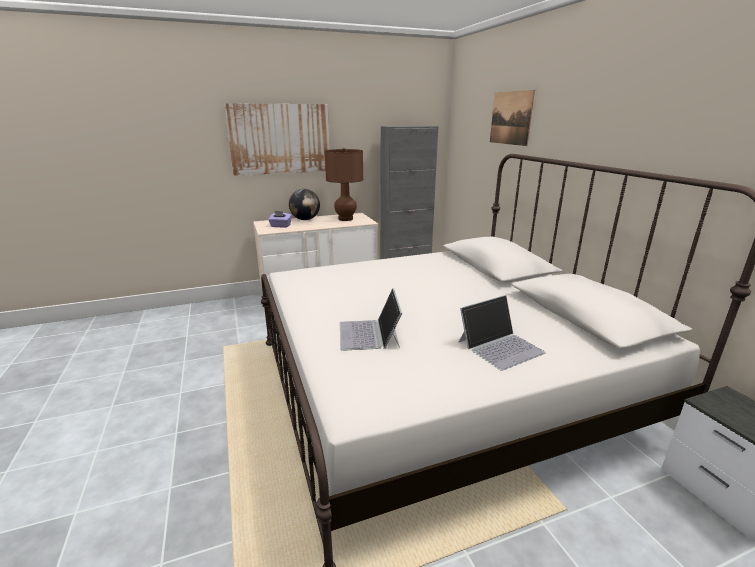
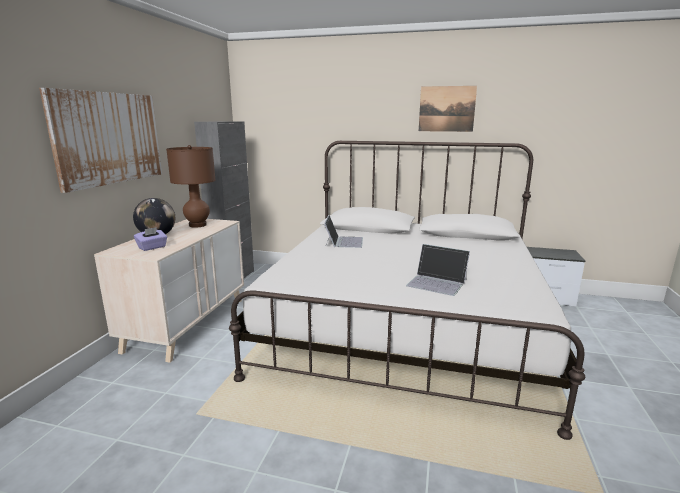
camera: 55 degrees left, 5 degrees down
laptop [459,295,546,371] -> laptop moved to [324,215,363,248]
picture [490,90,535,146] -> picture moved to [419,86,477,132]

